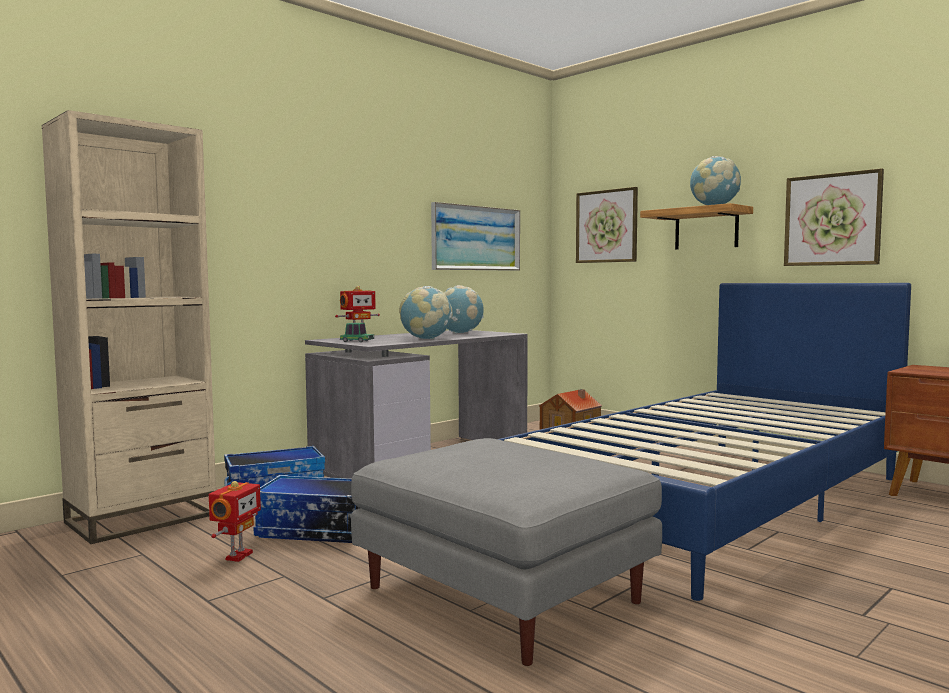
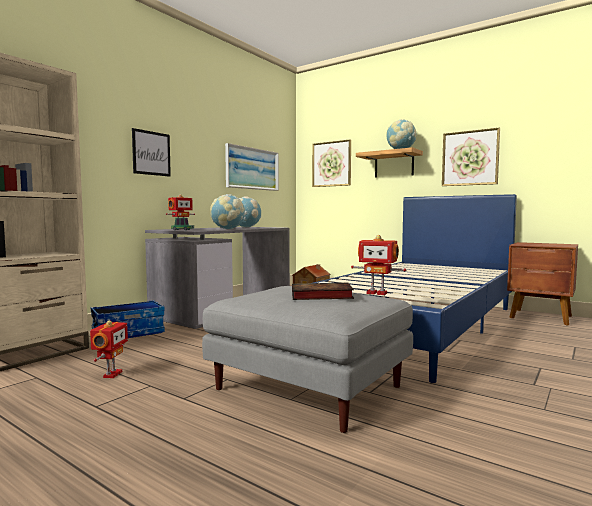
camera: 10 degrees left, 0 degrees up
storage box [254,475,360,543] -> none
none -> picture [132,128,171,177]
none -> book [292,283,354,300]
none -> toy robot [351,235,406,295]

